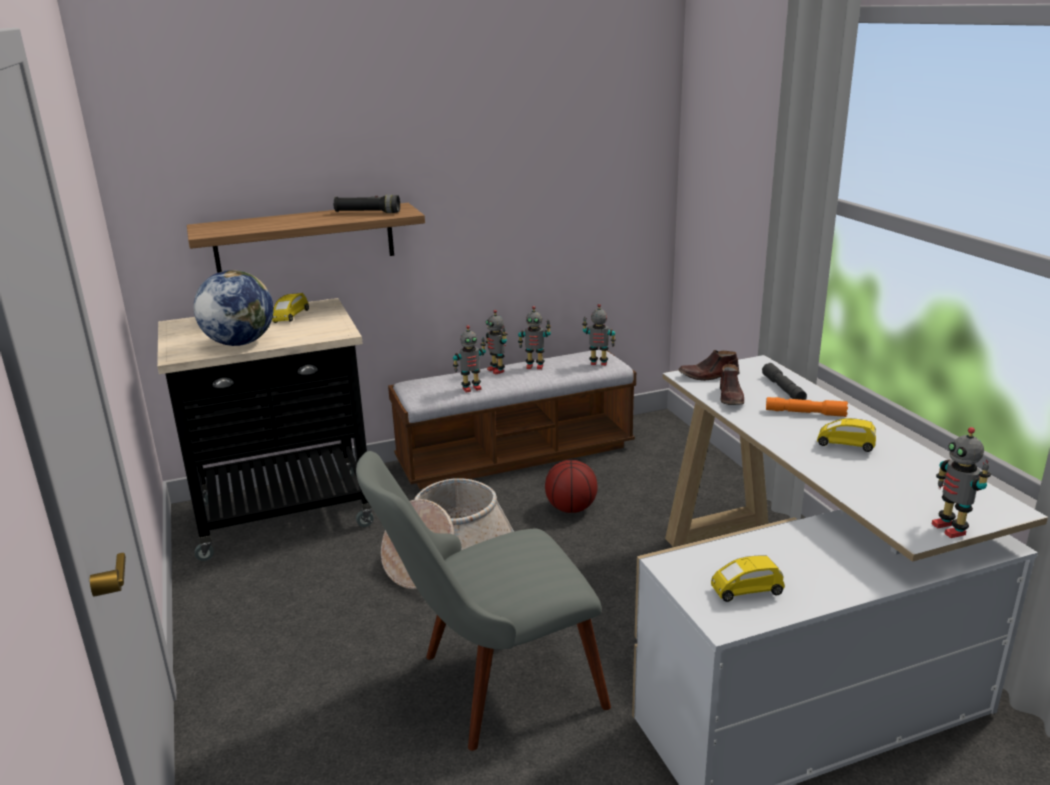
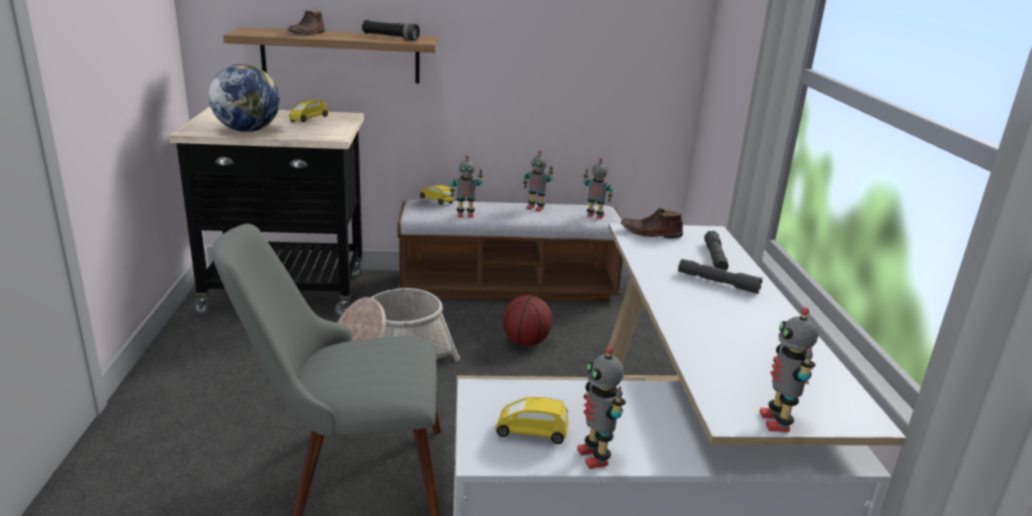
camera: 15 degrees right, 0 degrees up
toy robot [486,310,507,374] -> toy robot moved to [577,346,626,469]
brown shoe [720,364,744,405] -> brown shoe moved to [288,11,326,35]
orange flashlight [766,397,848,417] -> grey flashlight [678,259,763,294]
yellow toy car [817,418,876,452] -> yellow toy car moved to [420,184,454,205]

